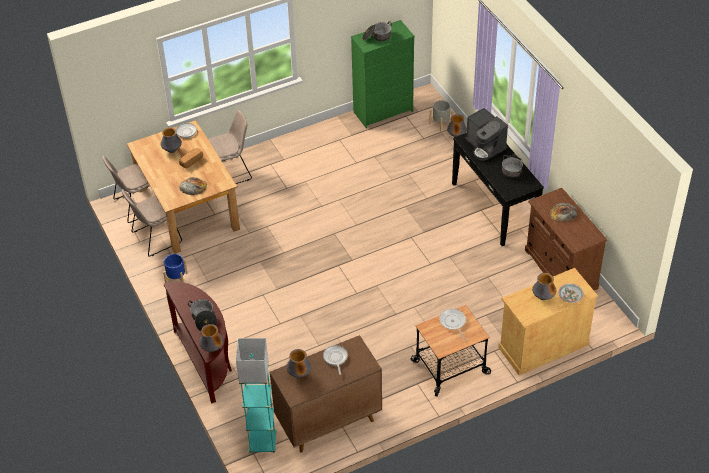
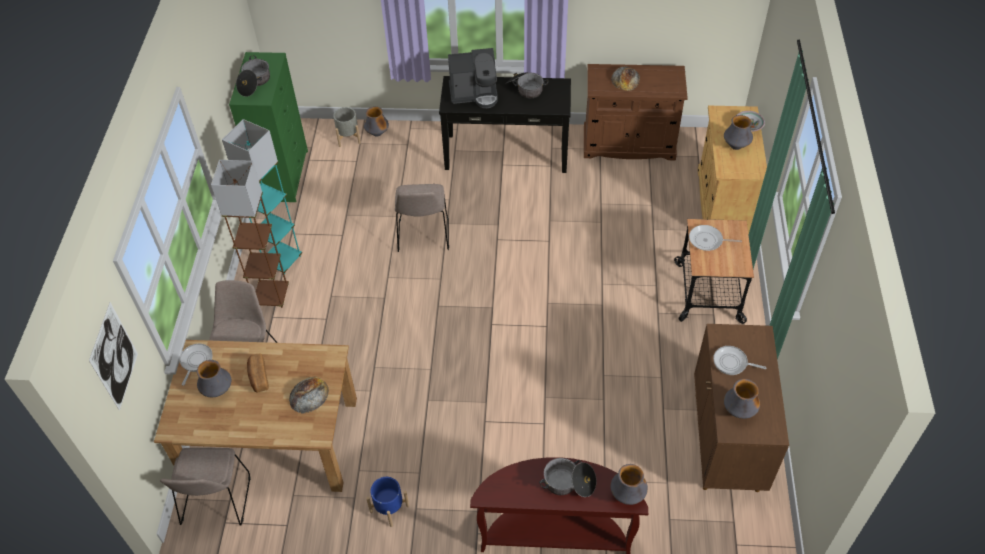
camera: 60 degrees left, 5 degrees up
beige chair [122,189,182,256] -> beige chair moved to [395,184,449,252]
turquoise floor lamp [236,338,276,453] -> turquoise floor lamp moved to [222,119,302,274]
none -> picture [89,302,138,411]
none -> brown floor lamp [211,160,289,308]

